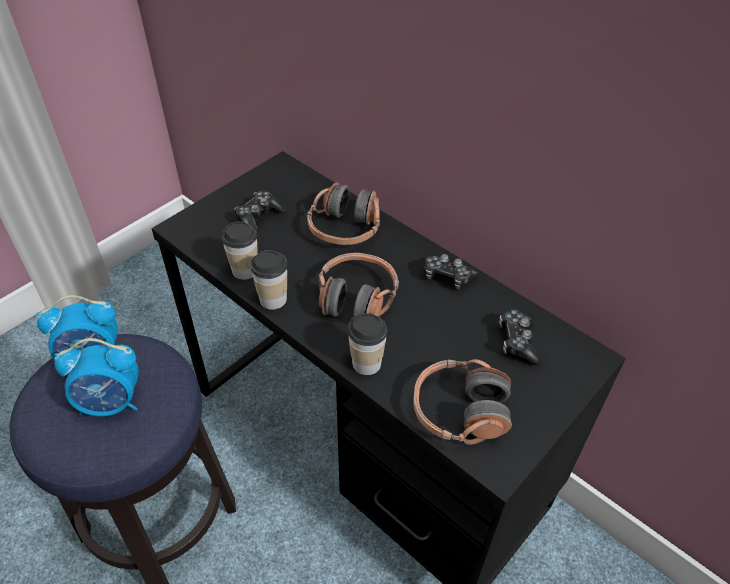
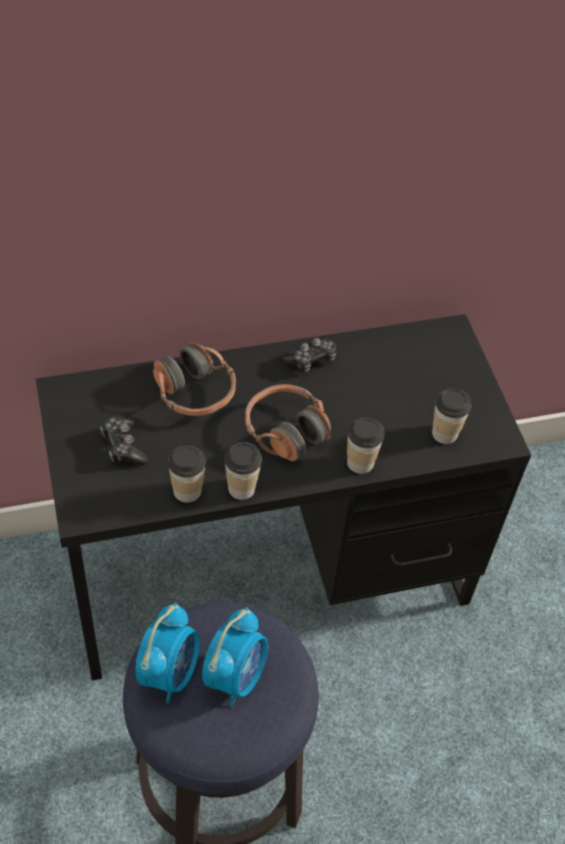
camera: 60 degrees left, 5 degrees up
headphones [413,359,512,445] -> cup [432,388,471,444]
game controller [499,309,541,365] -> none

